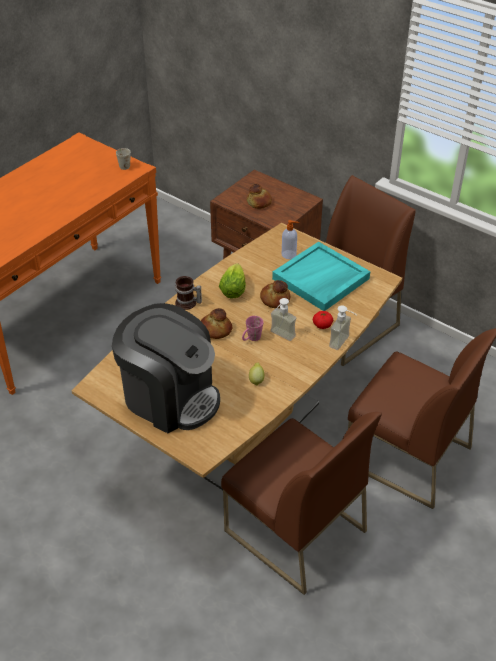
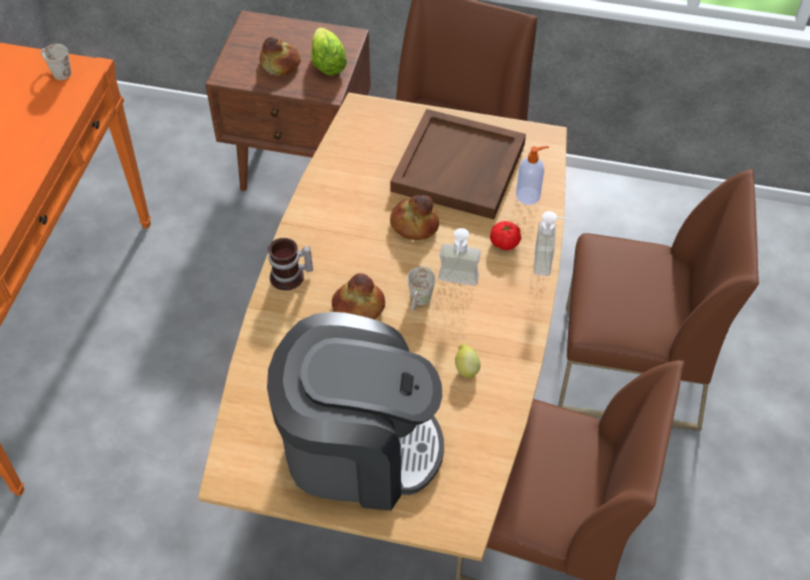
camera: 25 degrees left, 10 degrees up
lettuce [219,263,246,298] -> lettuce moved to [311,27,347,75]
pink mug [242,316,263,341] -> white mug [407,267,436,311]
turquoise tray [272,241,370,311] -> brown tray [390,109,526,219]
soap dispenser [282,220,299,259] -> soap dispenser moved to [516,146,549,205]

